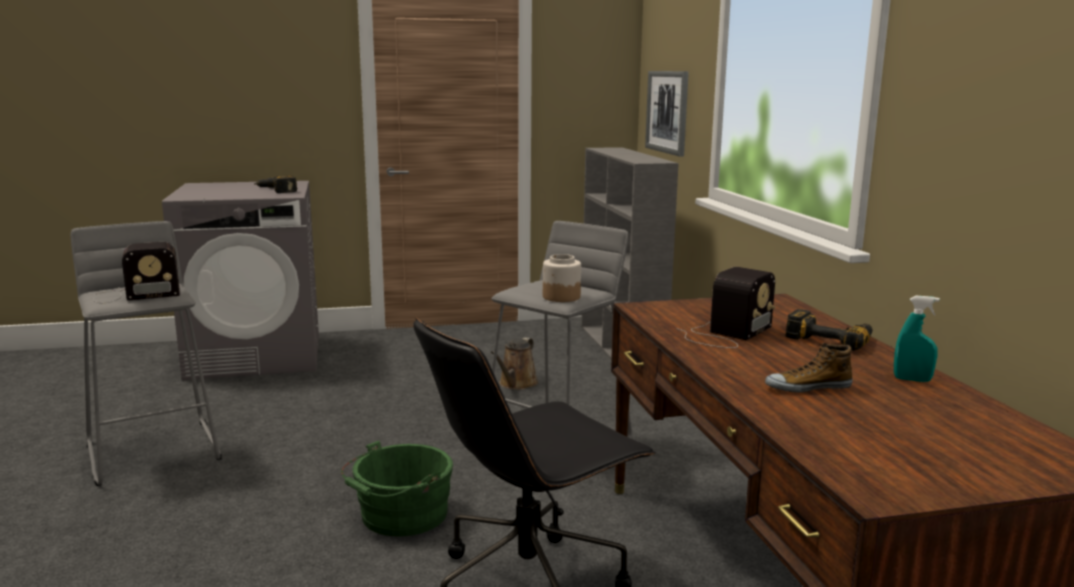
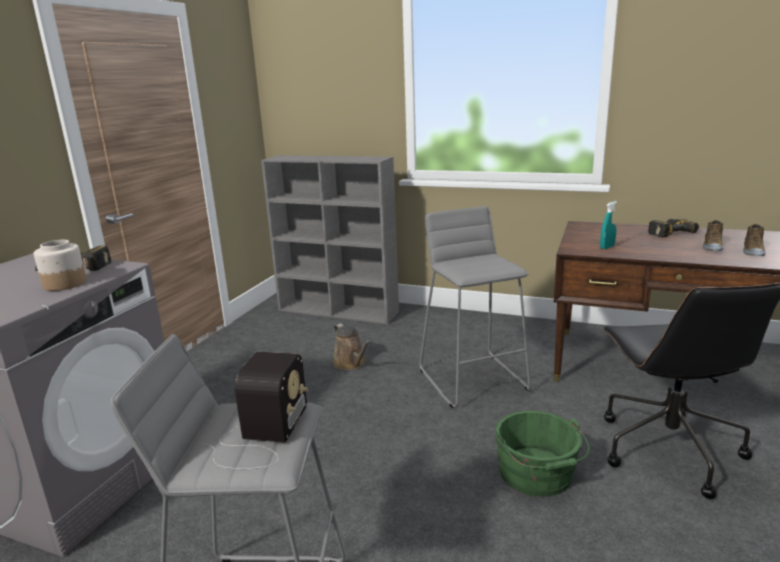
camera: 55 degrees left, 5 degrees up
jar [543,254,581,302] -> jar moved to [34,240,86,291]
picture [645,71,689,157] -> none
radio [676,267,775,348] -> none
turquoise spray bottle [894,296,940,382] -> turquoise spray bottle moved to [600,201,617,249]
none -> shoe [703,220,723,251]

